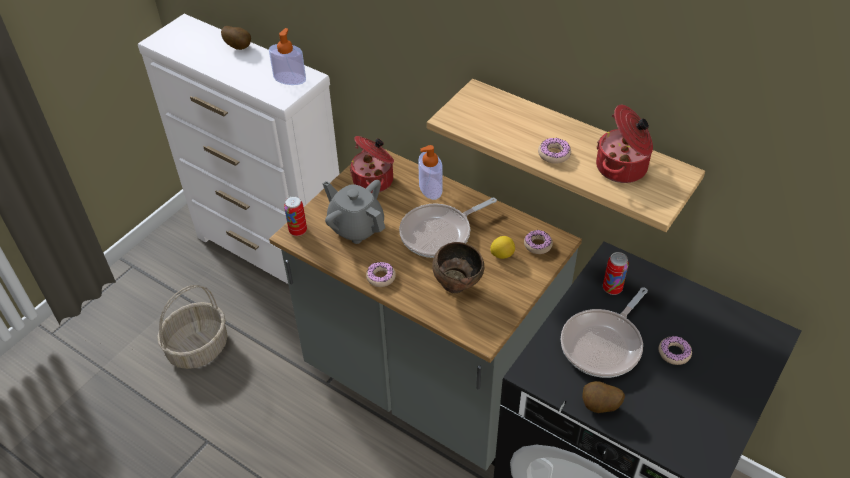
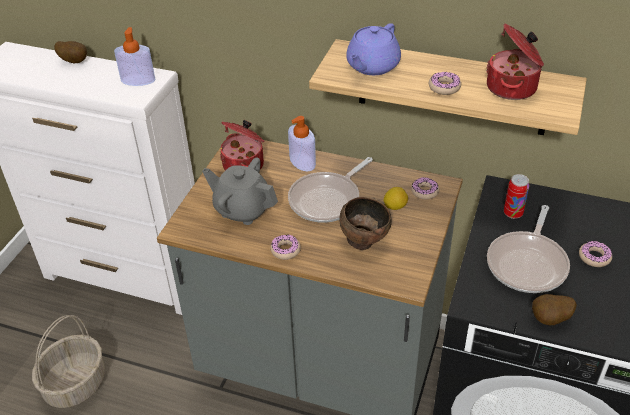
camera: 15 degrees left, 5 degrees down
can [284,196,307,236] -> none
none -> purple teapot [346,23,401,75]

